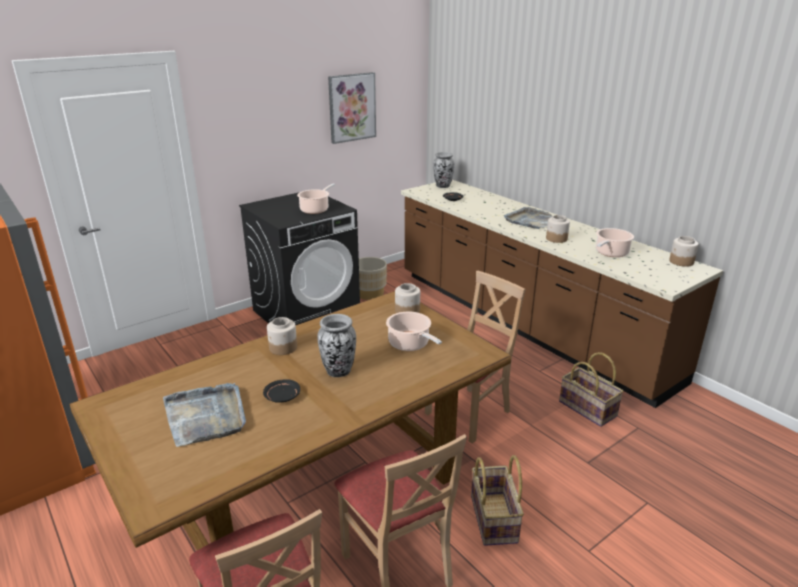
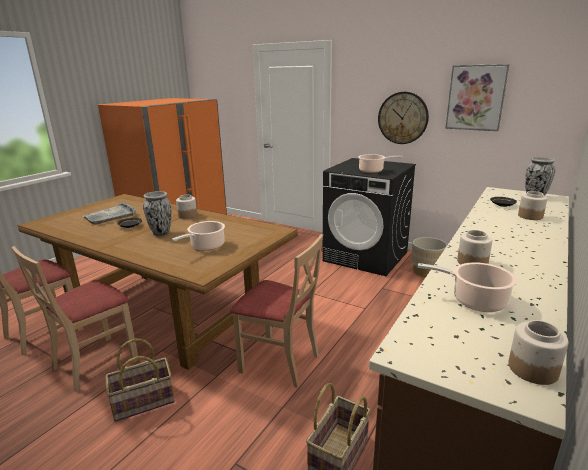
camera: 70 degrees right, 5 degrees down
jar [395,283,420,313] -> jar moved to [518,191,547,220]
grey tray [504,207,553,229] -> none
none -> wall clock [378,92,429,144]

